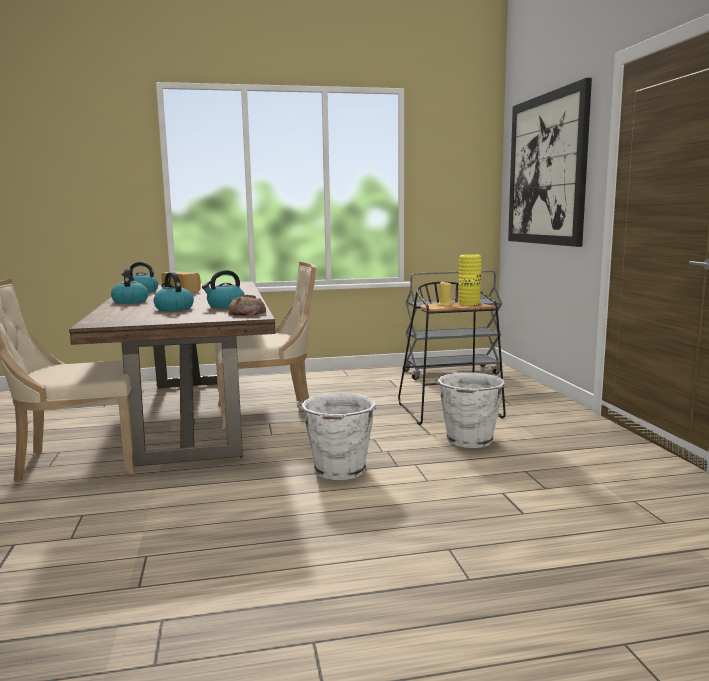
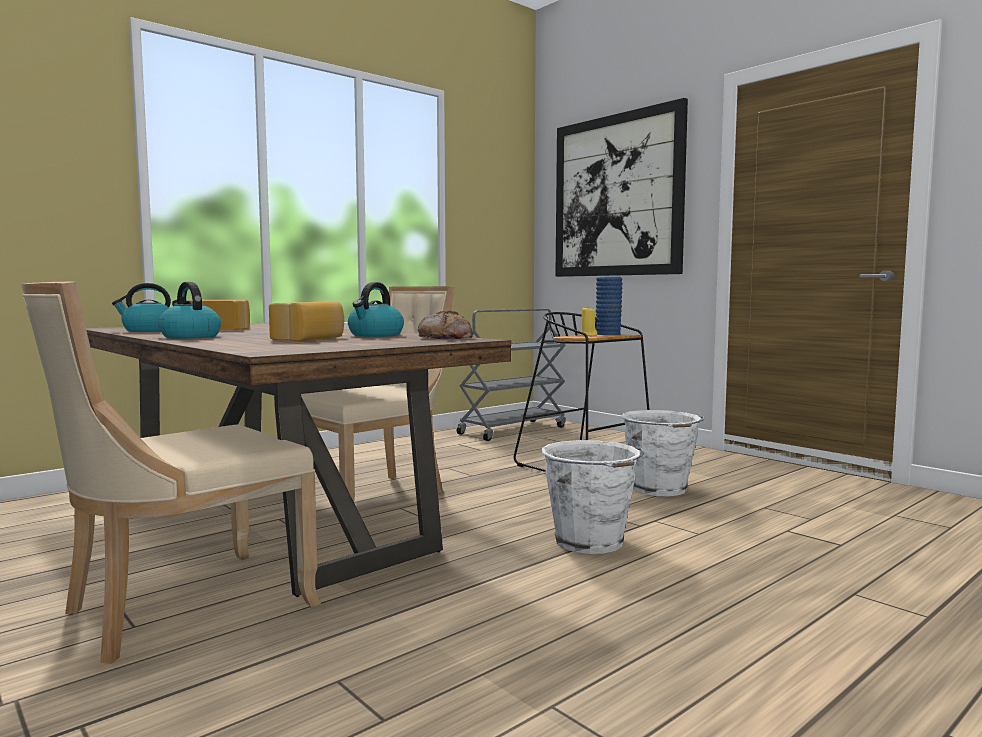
camera: 30 degrees left, 5 degrees down
kettle [154,272,194,311] -> bread [269,302,344,341]
yellow vase [459,254,482,306] -> blue vase [596,276,623,335]

